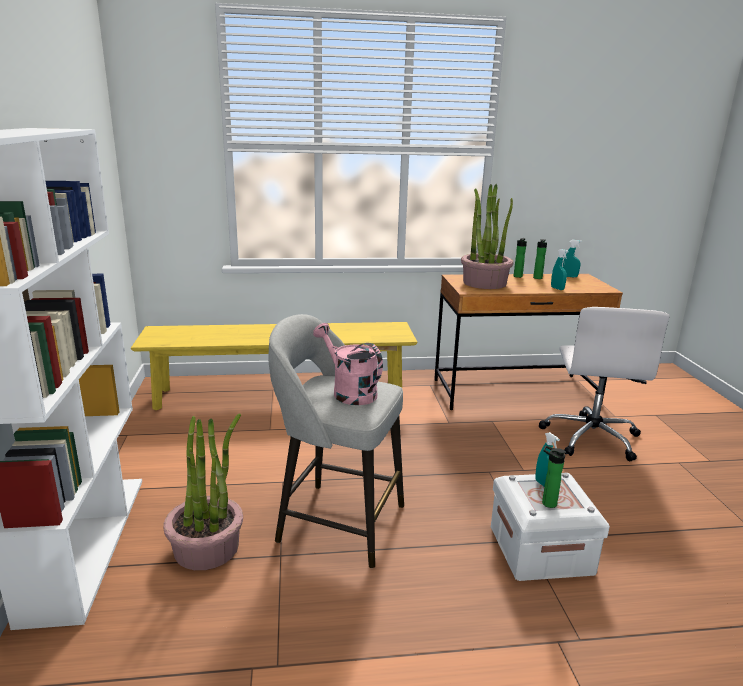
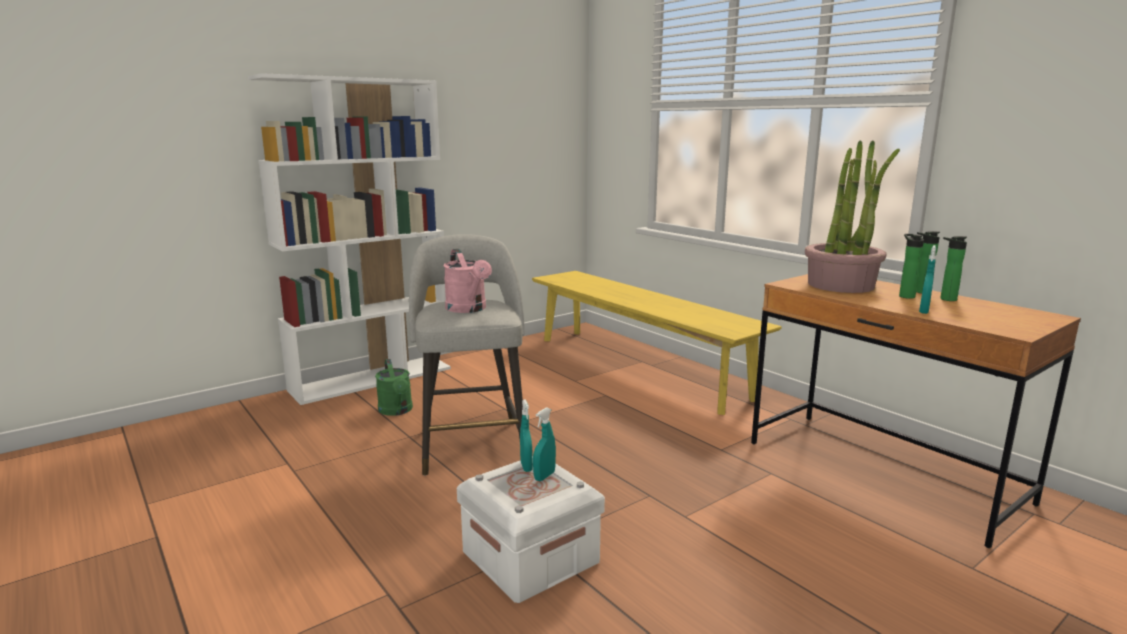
camera: 60 degrees right, 5 degrees down
potted plant [163,413,243,570] -> green watering can [375,359,413,416]
pink watering can [313,323,383,405] -> pink watering can turned 135 degrees clockwise [444,249,492,313]
white office chair [539,307,670,461] -> none
bottle [542,446,566,508] -> bottle moved to [899,234,924,299]
turquoise spray bottle [563,240,582,278] -> turquoise spray bottle moved to [520,399,533,472]

